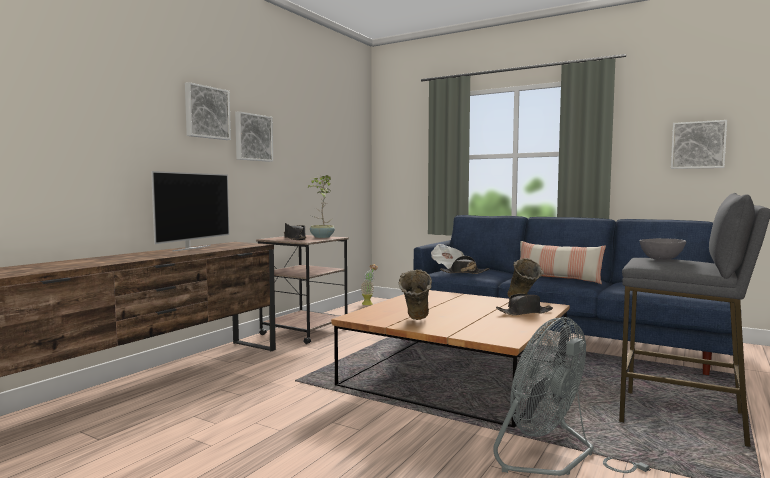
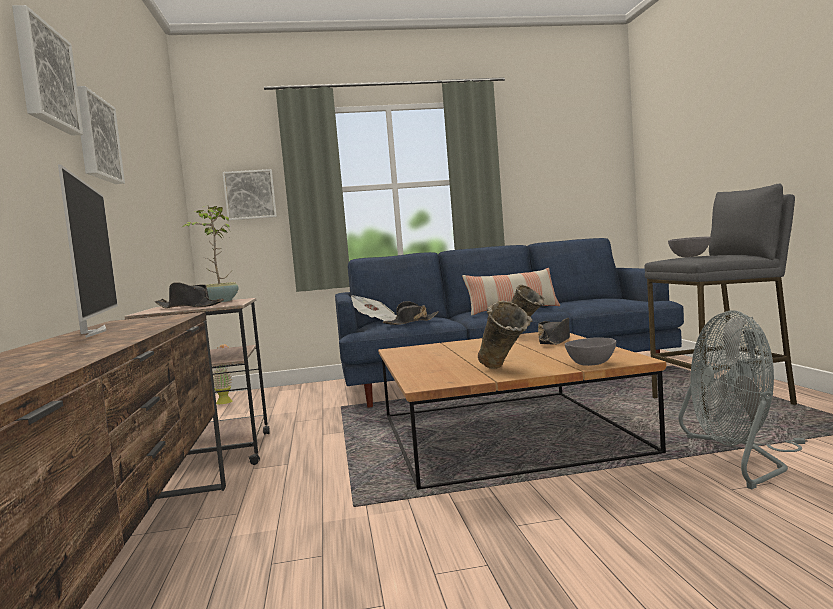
camera: 40 degrees left, 0 degrees up
picture [671,120,727,169] -> picture moved to [222,169,277,221]
none -> grey bowl [565,337,616,366]

